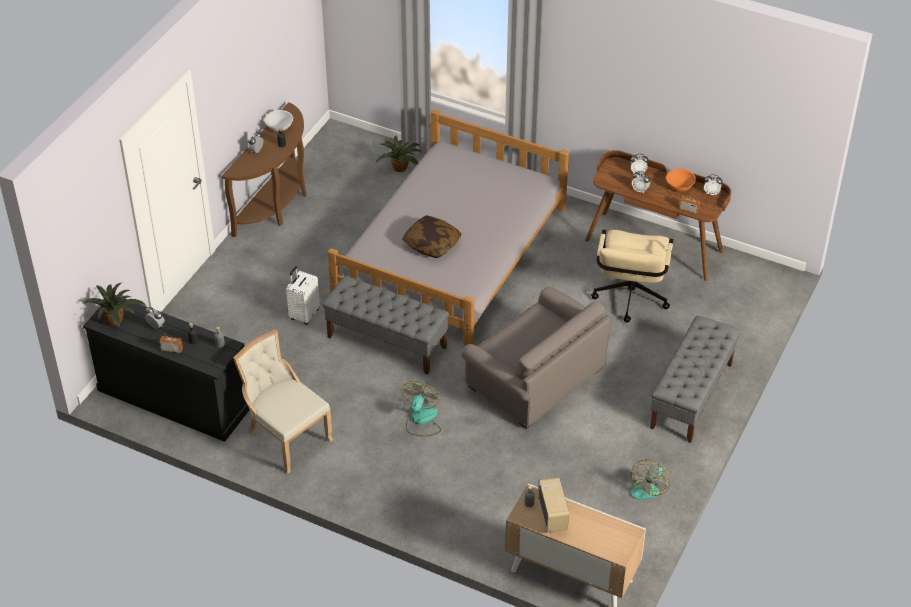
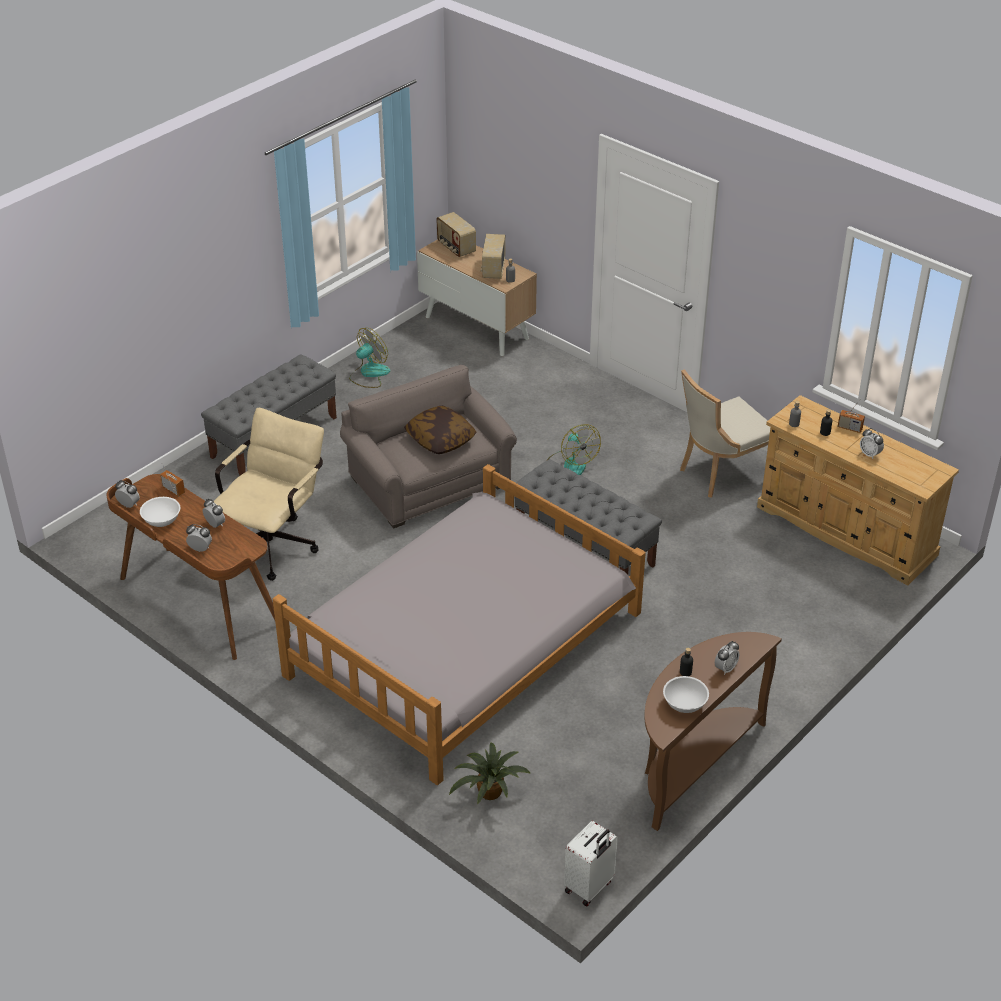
camera: 165 degrees left, 5 degrees down
black dresser [83,295,250,442] -> beige dresser [757,395,959,585]
potted plant [84,283,146,327] -> none
beige chair [233,329,333,474] -> beige chair turned 90 degrees clockwise [680,369,770,498]
white suitcase [286,266,320,325] -> white suitcase moved to [564,821,618,906]
fan [401,381,441,436] -> fan turned 60 degrees counterclockwise [546,424,601,475]
pillow [402,216,461,258] -> pillow moved to [404,406,477,454]
orange bowl [666,169,696,191] -> white bowl [140,497,180,527]
none -> radio [436,212,476,257]

